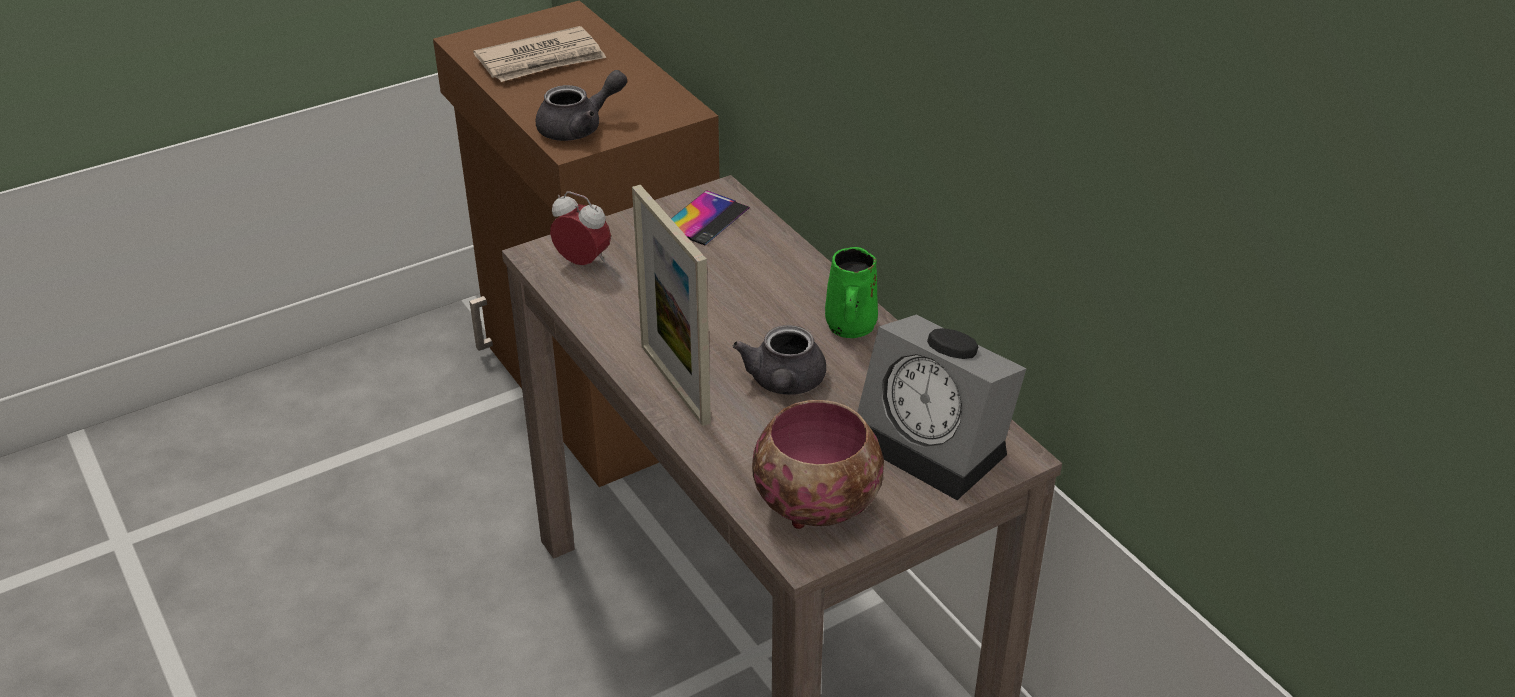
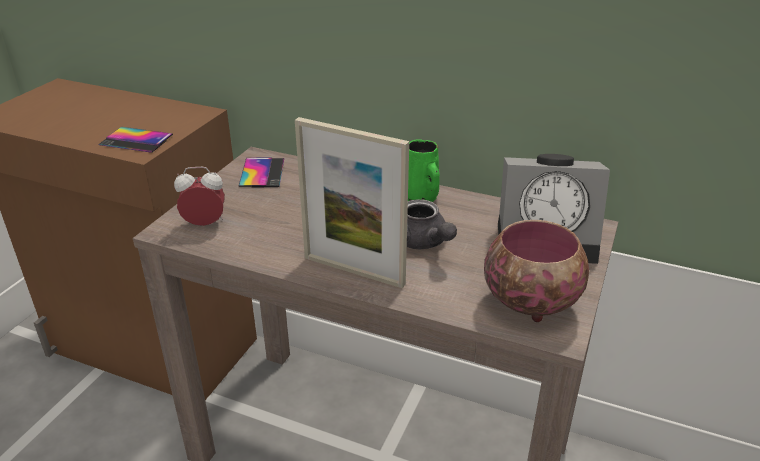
camera: 35 degrees left, 5 degrees down
newspaper [473,26,606,82] -> none
grey teapot [535,70,627,141] -> phone [99,127,173,153]

